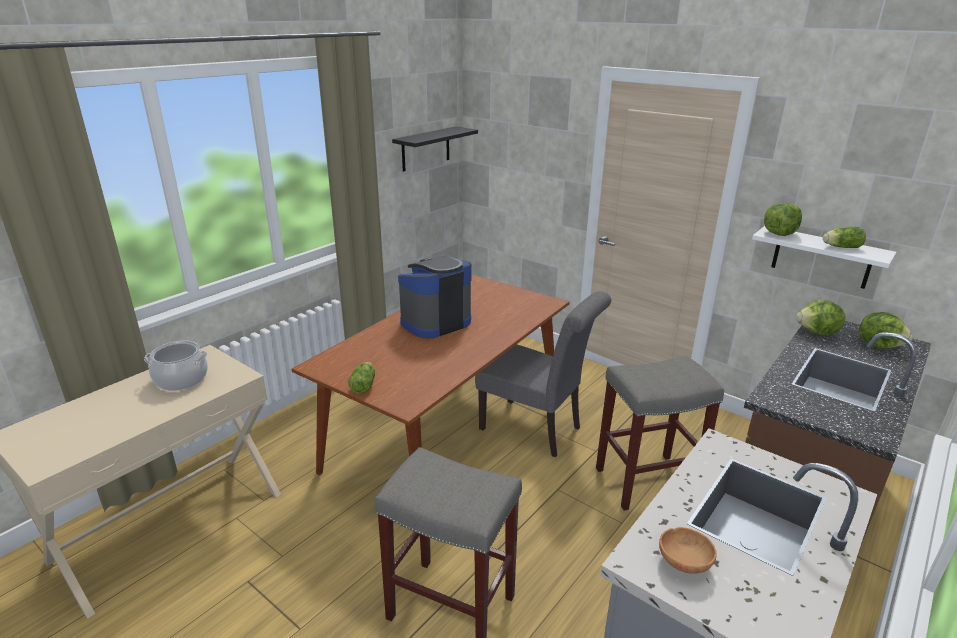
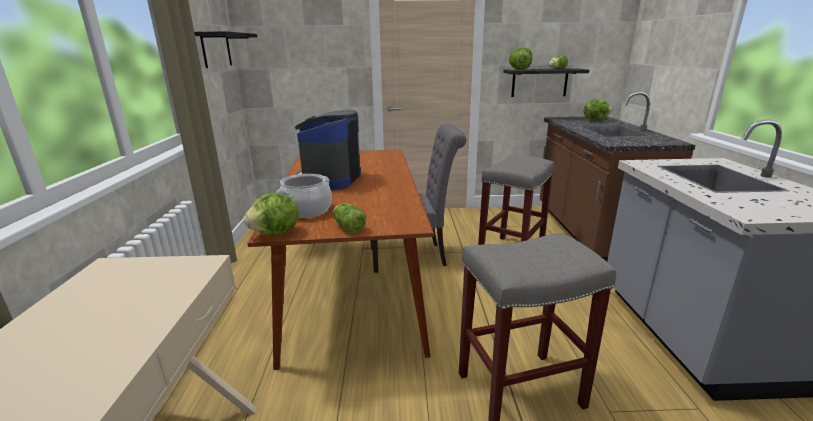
camera: 40 degrees left, 5 degrees down
cooking pot [144,340,208,391] -> cooking pot moved to [276,174,332,218]
brown bowl [659,527,717,574] -> none
white shelf [752,226,897,289] -> black shelf [503,68,589,97]
lettuce [796,300,845,335] -> lettuce moved to [243,193,298,235]

